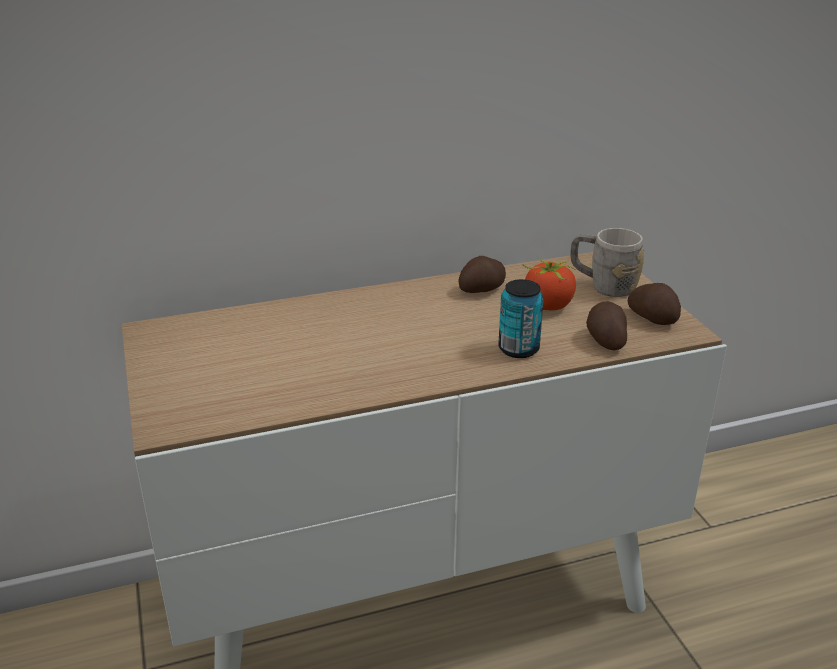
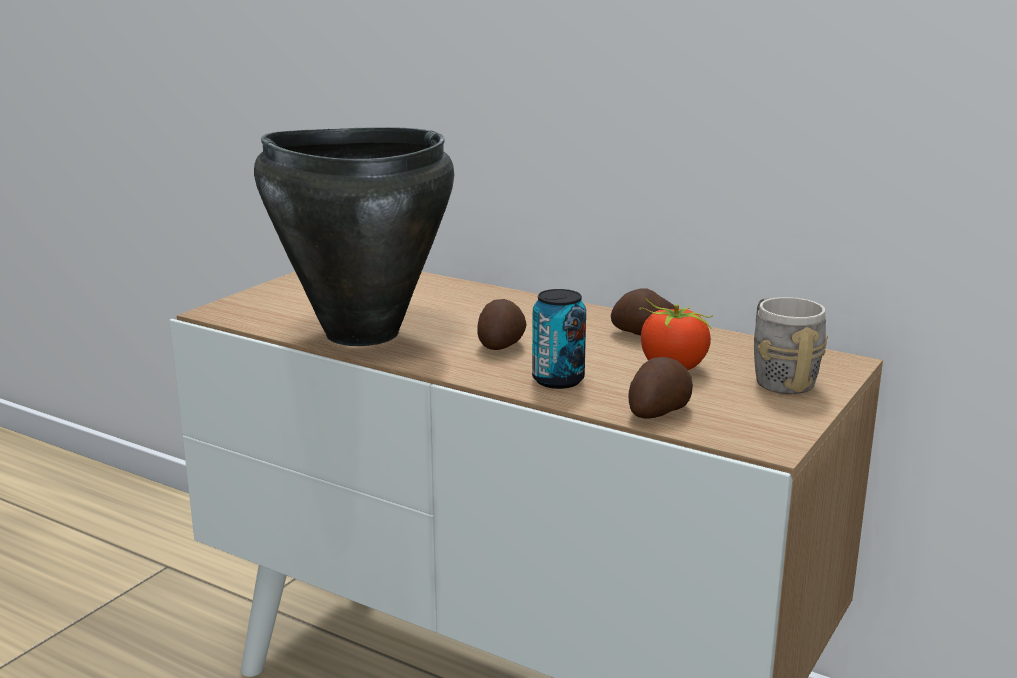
camera: 50 degrees right, 10 degrees down
potato [628,283,681,325] -> potato moved to [477,299,527,350]
none -> black cooking pot [254,127,454,346]

